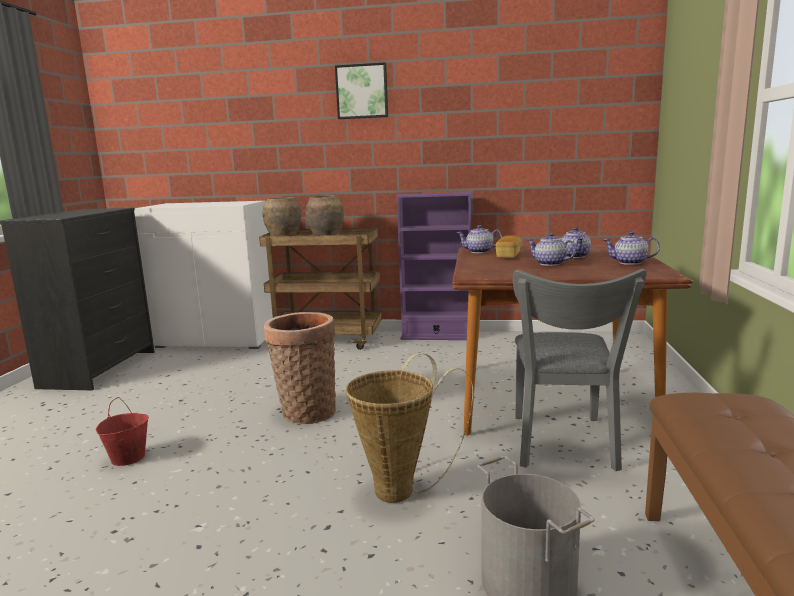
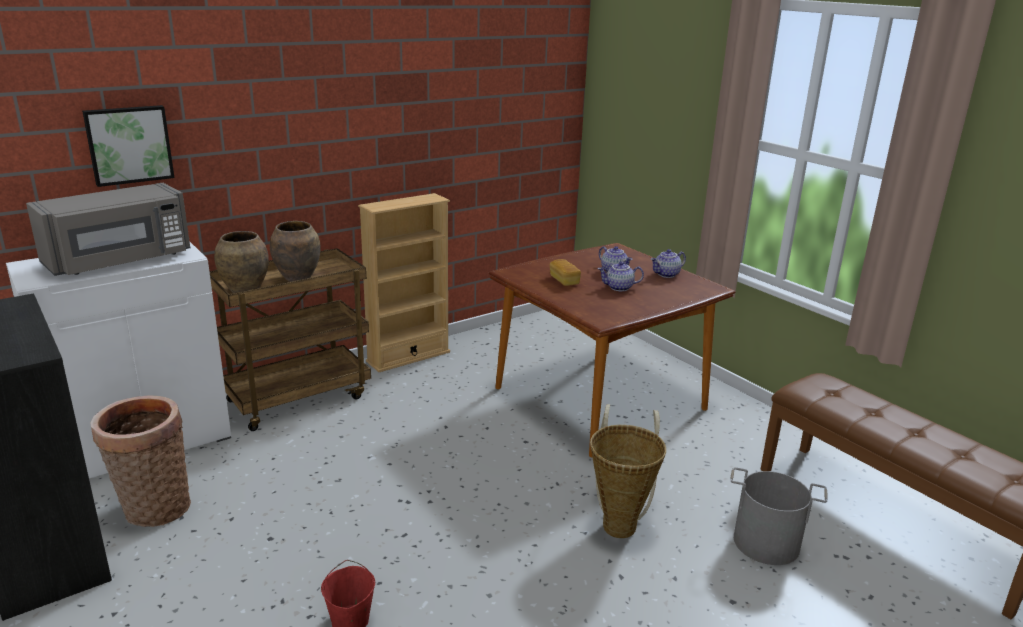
camera: 45 degrees left, 10 degrees up
basket [264,312,336,424] -> basket moved to [90,395,191,527]
picture [335,62,388,119] -> picture moved to [82,105,174,187]
purple bookcase [395,192,472,340] -> beige bookcase [358,193,450,372]
teapot [457,225,503,253] -> none
grey chair [513,269,647,471] -> none
none -> grey microwave [26,183,191,276]

